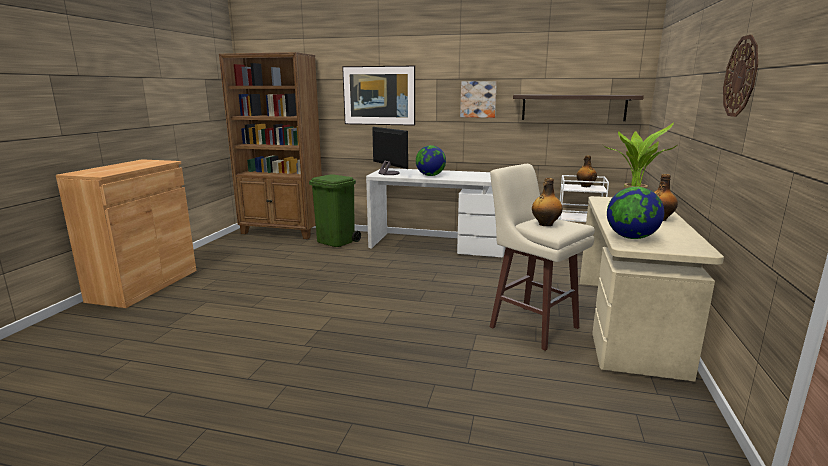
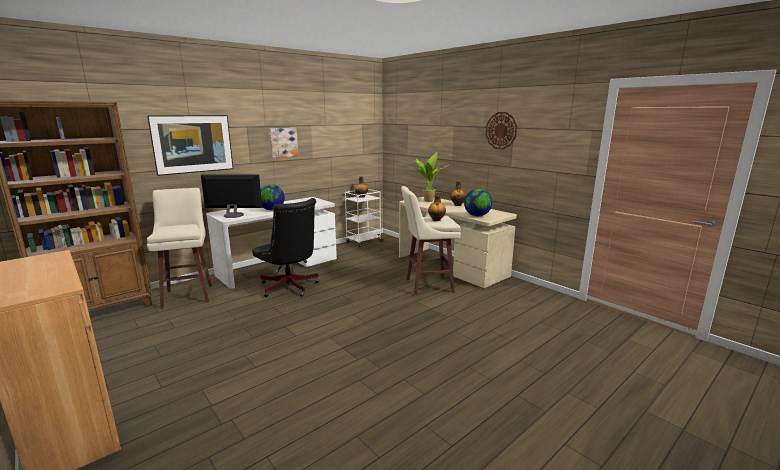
camera: 55 degrees left, 0 degrees up
green trash can [309,175,361,247] -> beige stool [147,188,212,309]
shelf [513,95,644,121] -> none
none -> black office chair [252,198,319,297]

